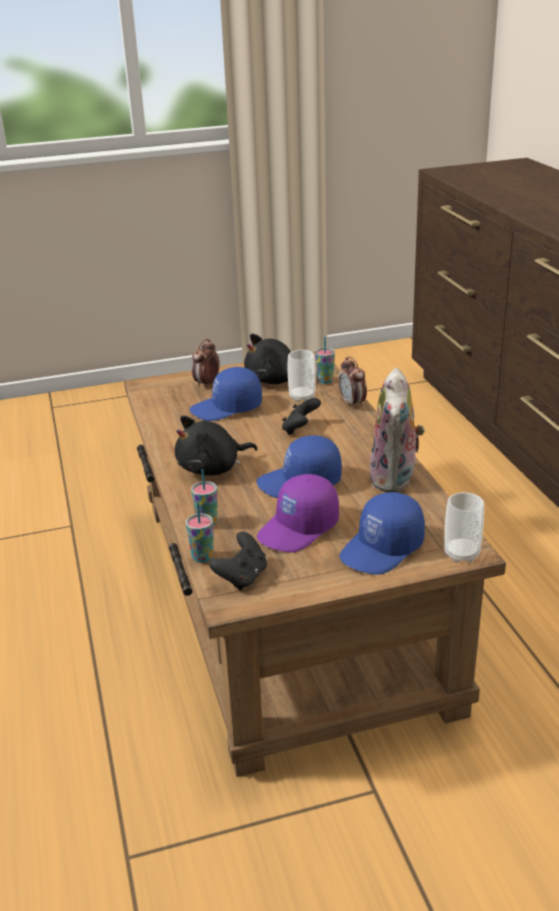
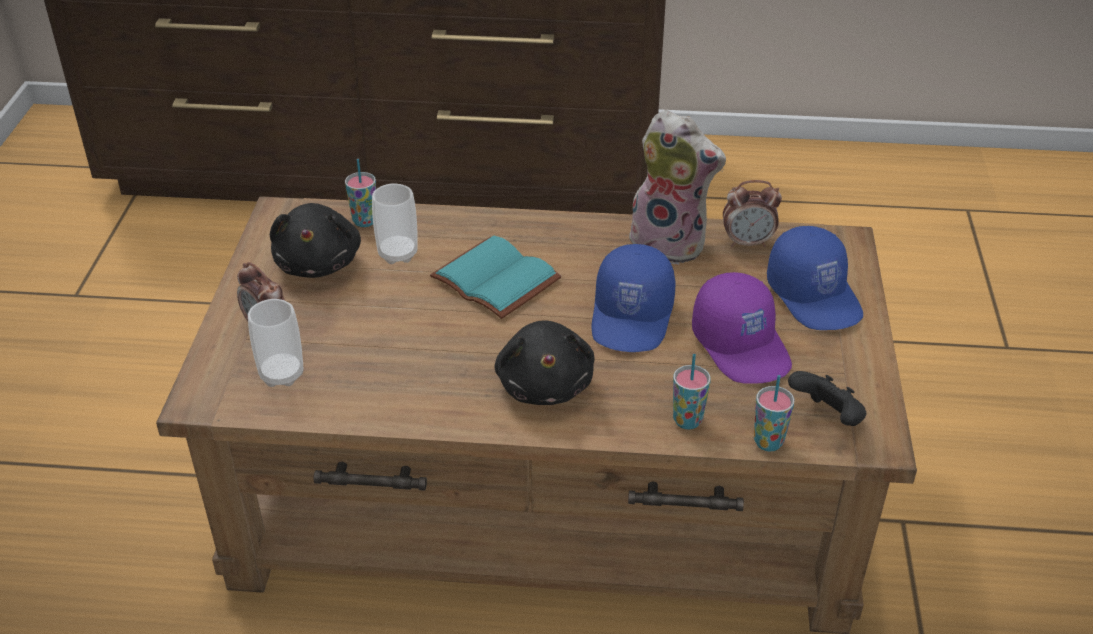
camera: 70 degrees left, 10 degrees up
blue cap [190,367,262,421] -> none
black game controller [282,398,321,435] -> turquoise book [430,236,561,319]
alarm clock [338,356,367,409] -> alarm clock moved to [723,180,782,247]
cup [444,492,484,563] -> cup moved to [248,299,303,387]

